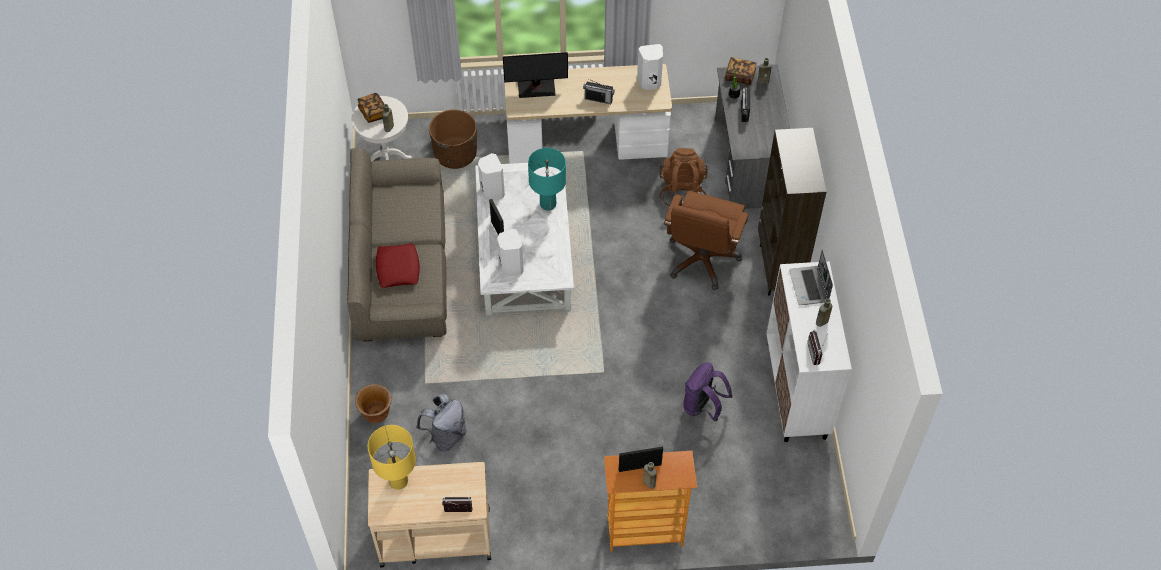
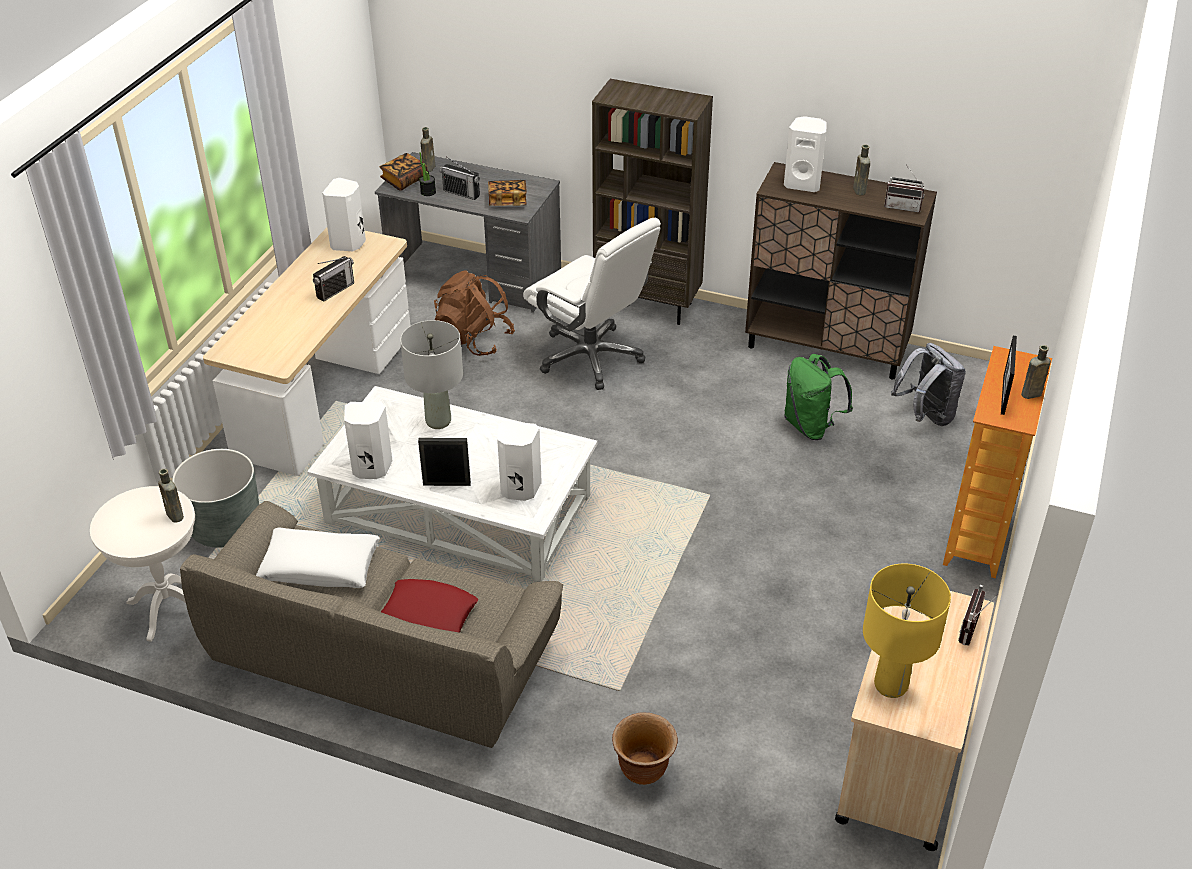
camera: 65 degrees left, 15 degrees down
book [357,93,384,123] -> book moved to [488,180,527,206]
grey backpack [416,394,467,452] -> grey backpack moved to [891,343,966,426]
brown planter [429,110,477,169] -> grey planter [172,449,259,548]
monitor [503,52,568,98] -> none
turquoise table lamp [528,148,566,211] -> grey table lamp [400,320,463,429]
brown office chair [664,191,749,290] -> white office chair [523,218,661,390]
purple backpack [683,363,732,421] -> green backpack [784,354,853,440]
white cabinet [766,261,852,442] -> brown cabinet [745,162,937,380]
laptop [789,249,833,305] -> white speaker [784,116,827,192]
none -> white pillow [256,527,380,588]

